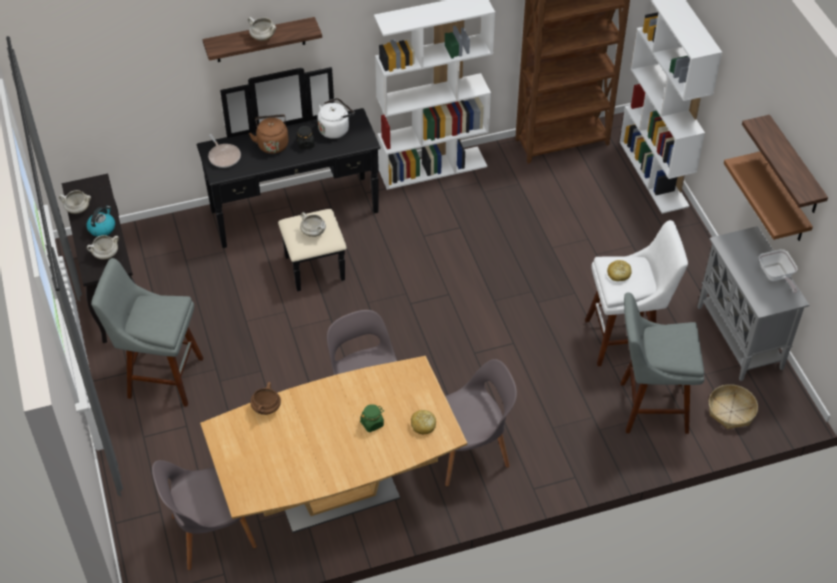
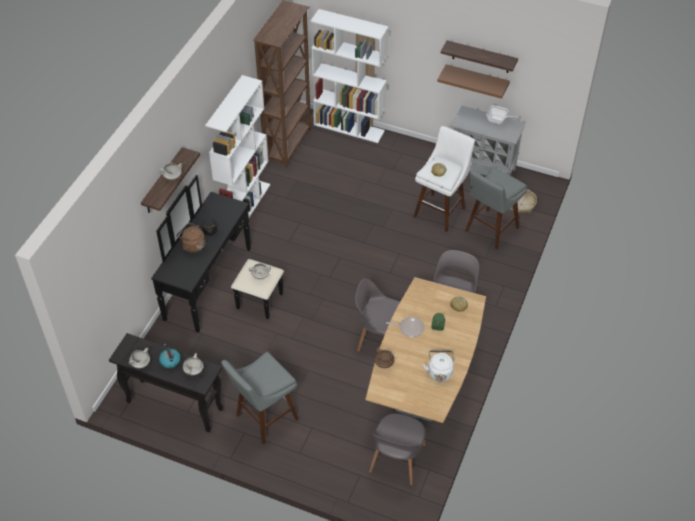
camera: 50 degrees left, 0 degrees up
frying pan [208,134,241,168] -> frying pan moved to [386,317,424,337]
white kettle [317,98,355,139] -> white kettle moved to [423,350,454,382]

